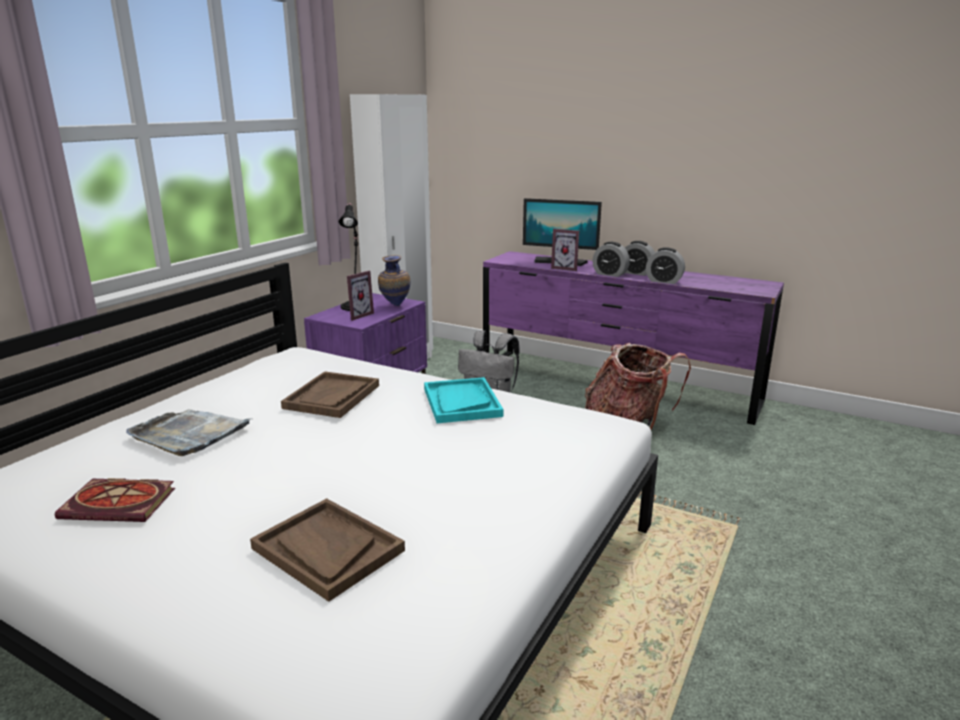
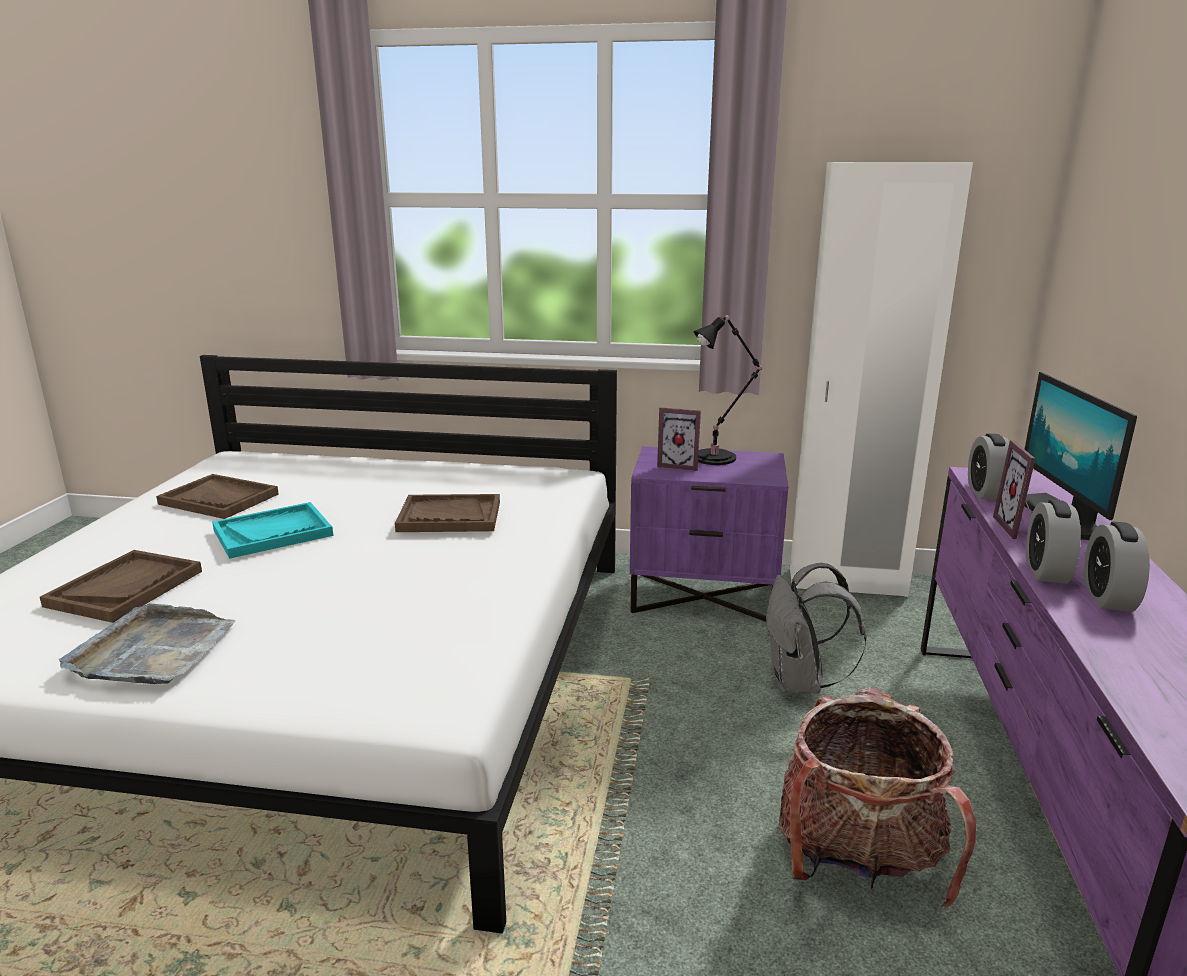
camera: 70 degrees right, 0 degrees up
book [55,478,175,522] -> brown tray [156,474,279,519]
grey tray [126,409,252,456] -> grey tray moved to [59,604,235,684]
vase [378,255,410,306] -> none
turquoise tray [424,377,503,423] -> turquoise tray moved to [212,502,333,559]
alarm clock [646,247,685,284] -> alarm clock moved to [968,434,1010,500]

